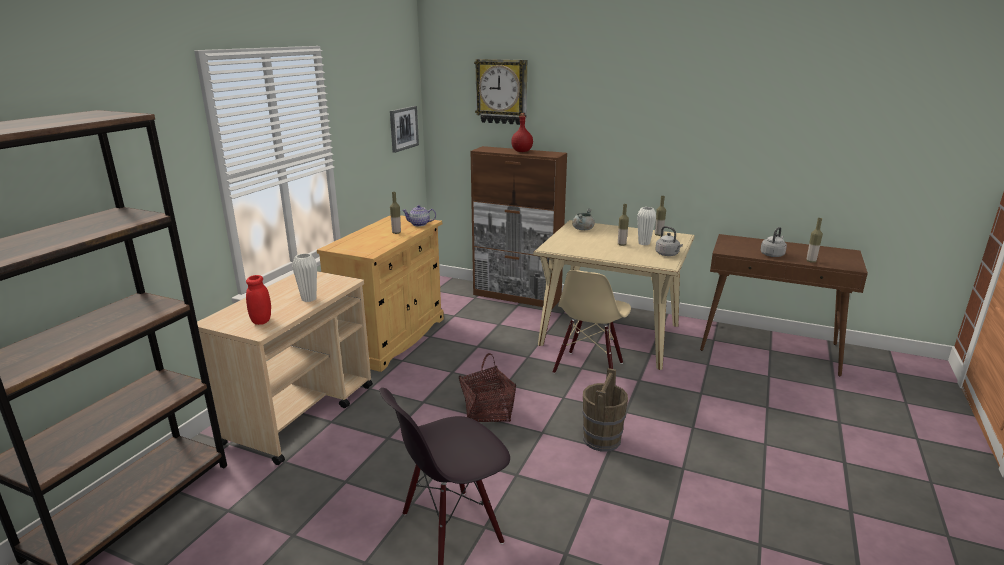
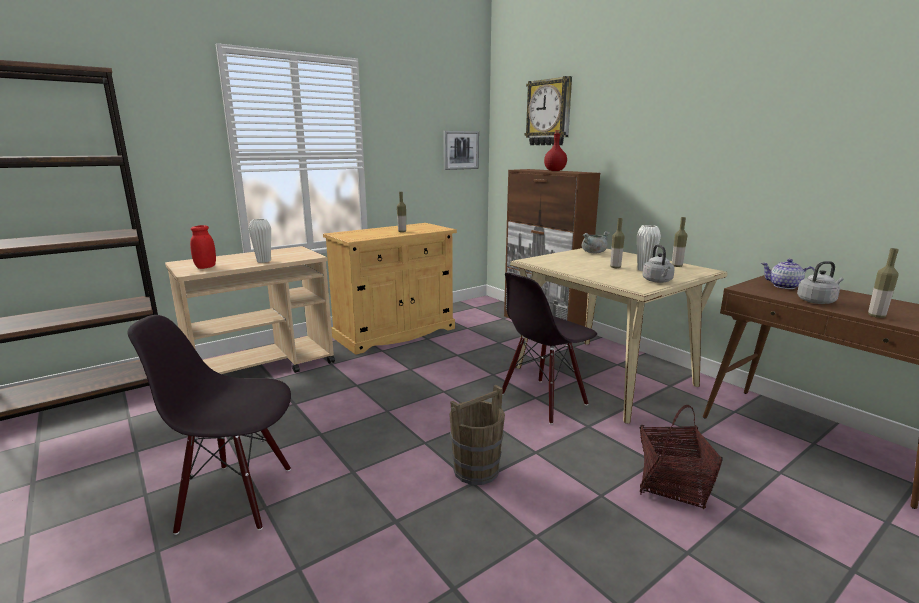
camera: 30 degrees right, 5 degrees down
teapot [402,205,436,227] -> teapot moved to [761,259,815,289]
basket [459,353,516,422] -> basket moved to [640,405,723,509]
beige chair [553,270,631,374] -> black chair [502,272,597,424]

